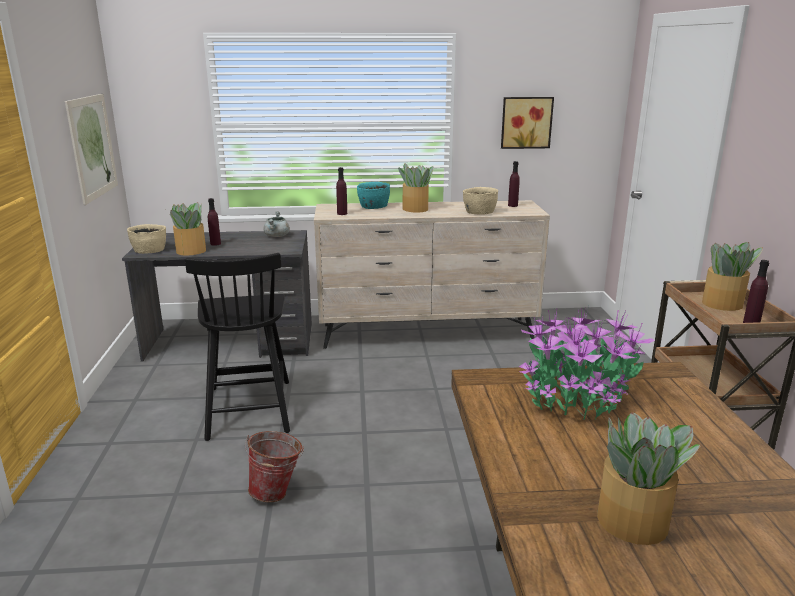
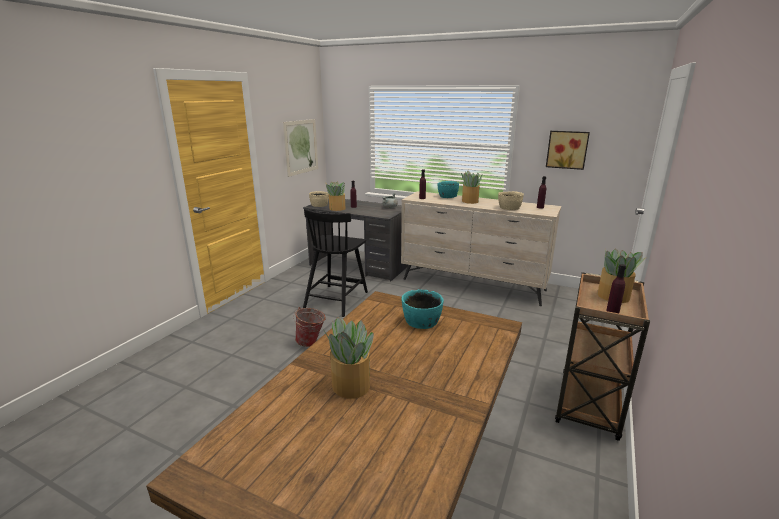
camera: 30 degrees right, 0 degrees up
potted plant [519,306,655,420] -> turquoise bowl [401,289,444,329]

